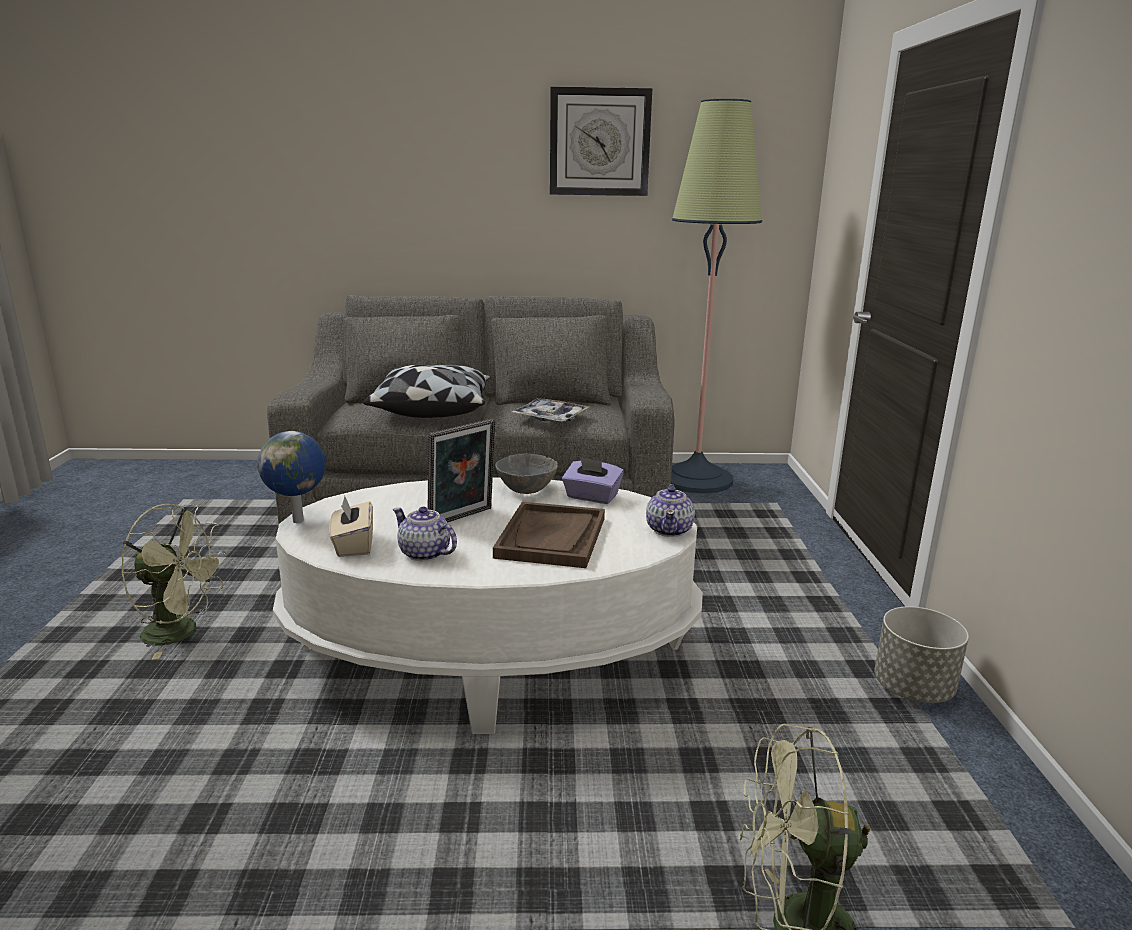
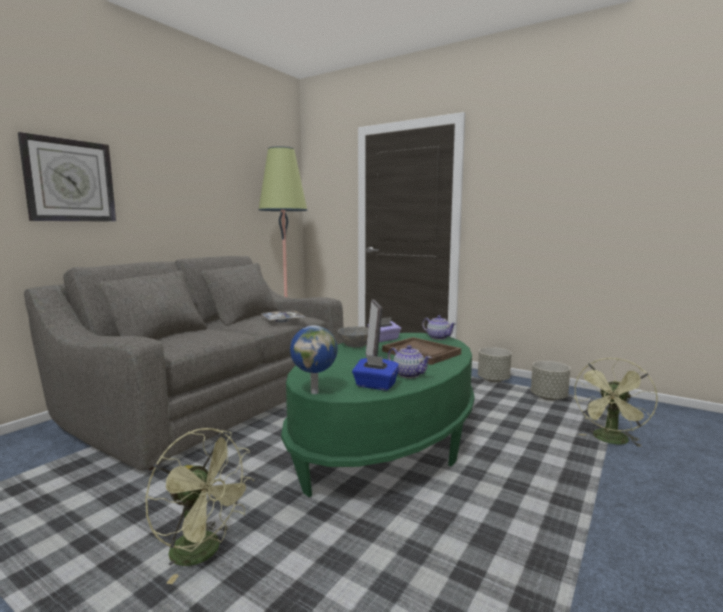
camera: 55 degrees left, 10 degrees down
green fan [121,504,227,659] -> green fan turned 75 degrees clockwise [145,428,255,584]
white coffee table [273,477,703,734] -> green coffee table [281,333,475,497]
beige tissue box [329,495,373,557] -> blue tissue box [352,355,399,391]
pillow [363,365,490,418] -> none
teapot [393,507,457,561] -> teapot turned 120 degrees counterclockwise [388,345,432,378]
wall clock [550,86,652,196] -> wall clock moved to [18,132,116,222]
none -> grey planter [531,361,570,400]

